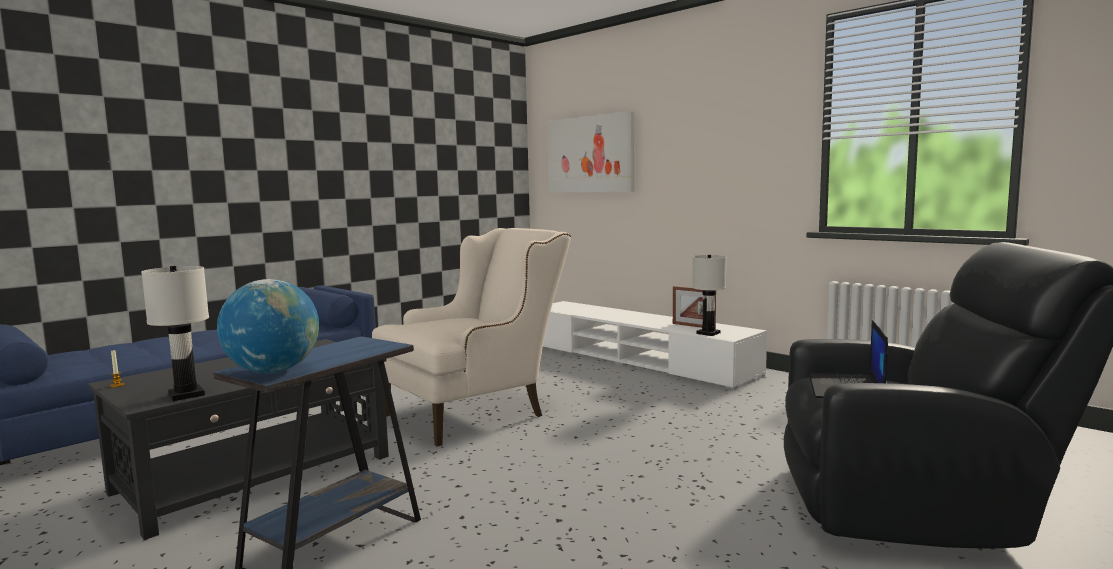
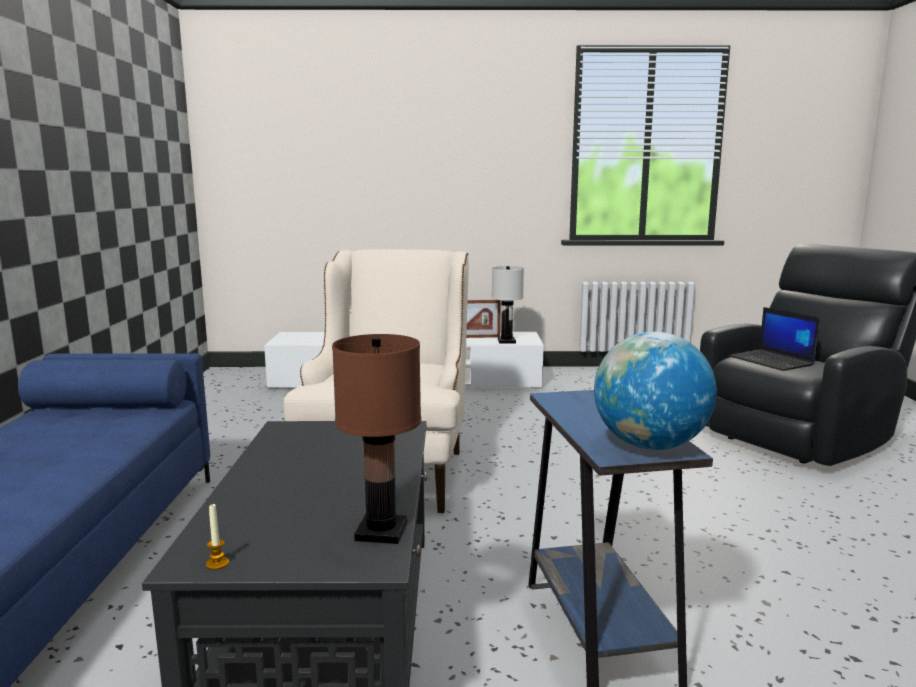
camera: 45 degrees left, 5 degrees up
white table lamp [141,266,209,401] -> brown table lamp [332,334,421,544]
picture [547,111,634,193] -> none

